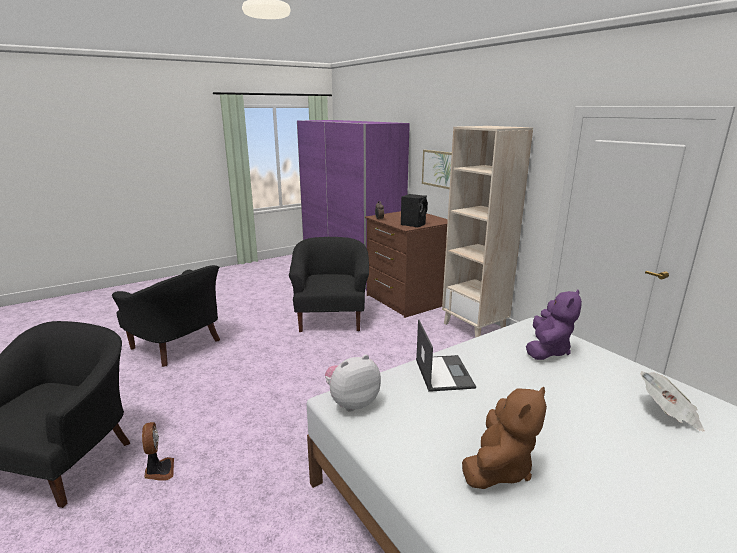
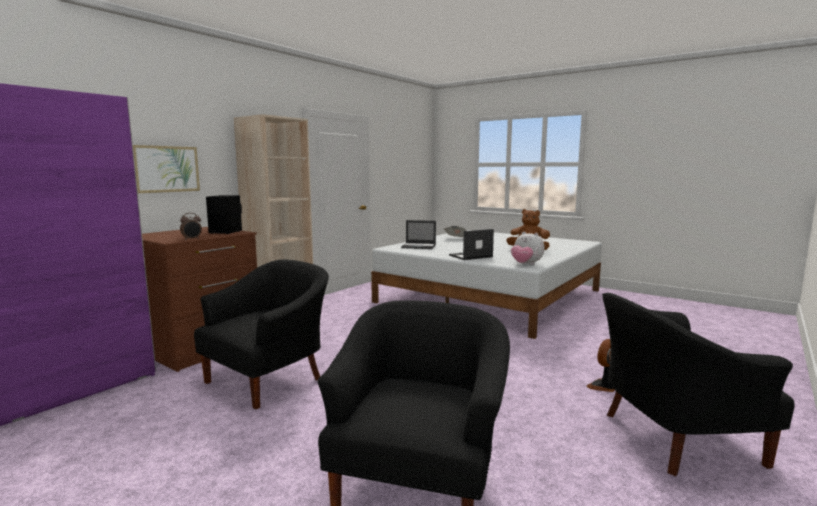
camera: 110 degrees left, 10 degrees down
black armchair [289,237,369,332] -> black armchair turned 150 degrees clockwise [194,259,329,410]
purple plush toy [526,290,582,360] -> laptop [401,220,436,249]

